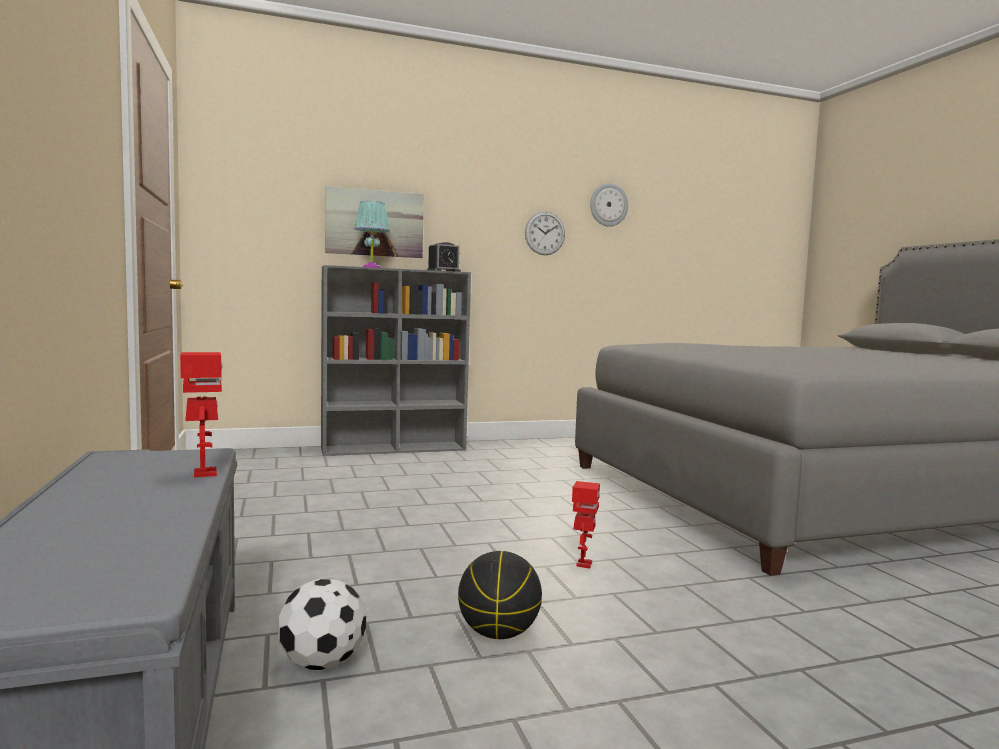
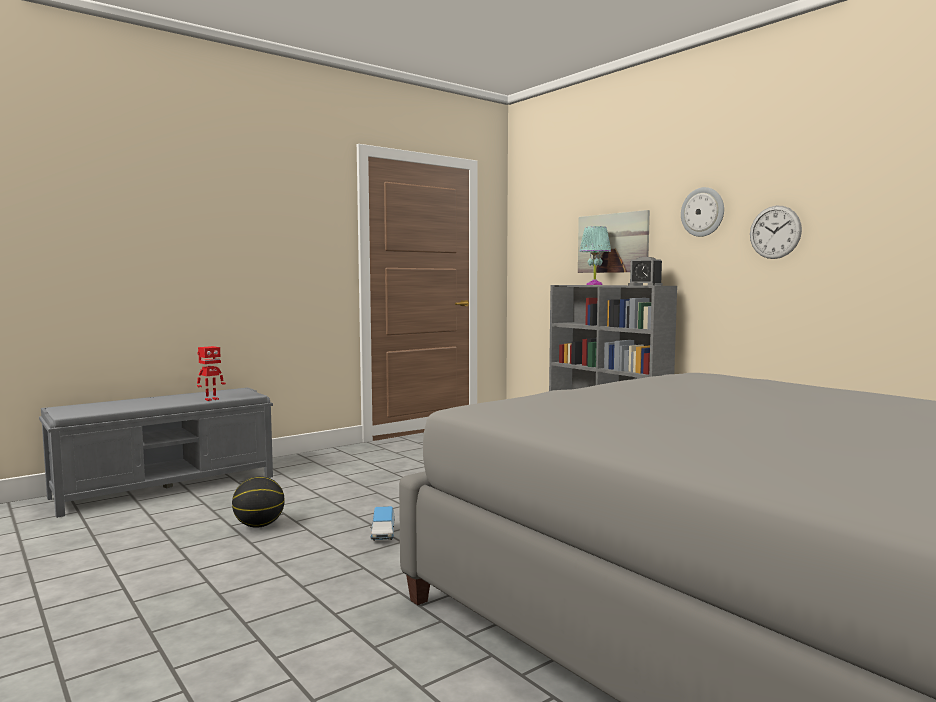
camera: 70 degrees right, 0 degrees up
football [278,578,366,670] -> none
toy robot [572,481,600,569] -> toy car [370,506,395,541]
wall clock [590,183,628,227] -> wall clock moved to [681,187,724,237]

